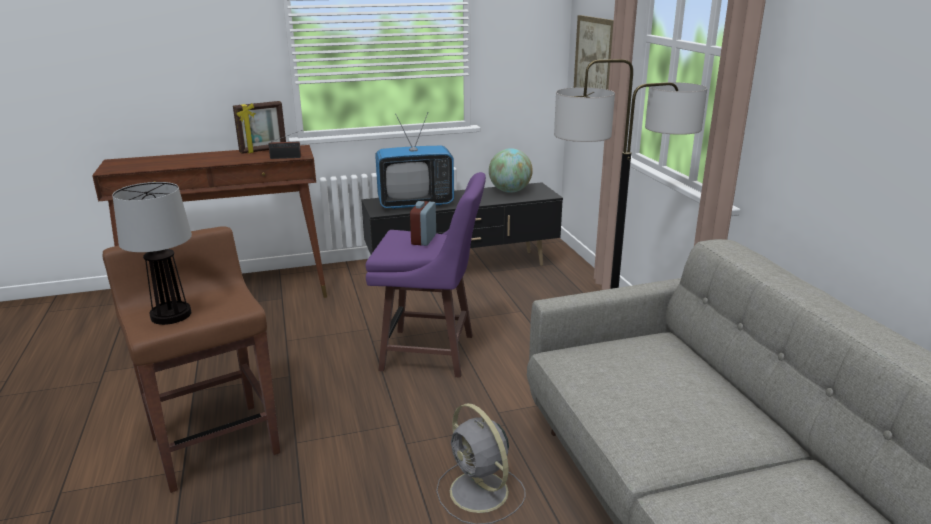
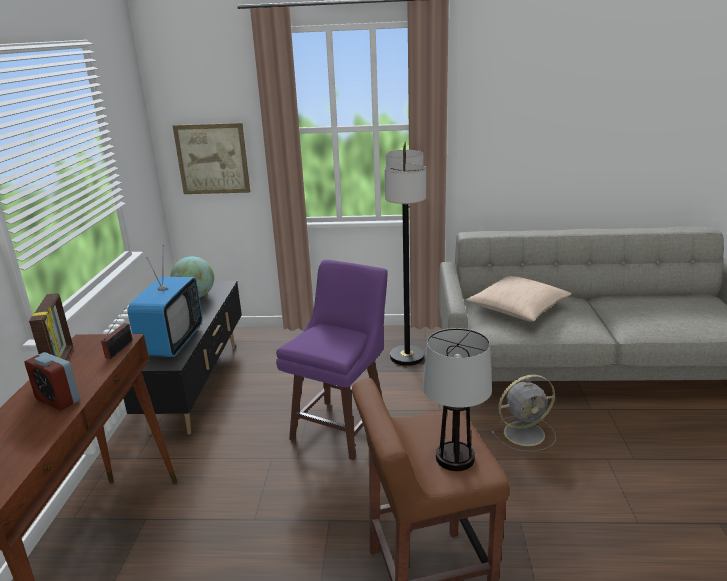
camera: 70 degrees left, 0 degrees up
alarm clock [410,201,436,246] -> alarm clock moved to [24,352,80,410]
none -> beige pillow [466,276,571,322]

